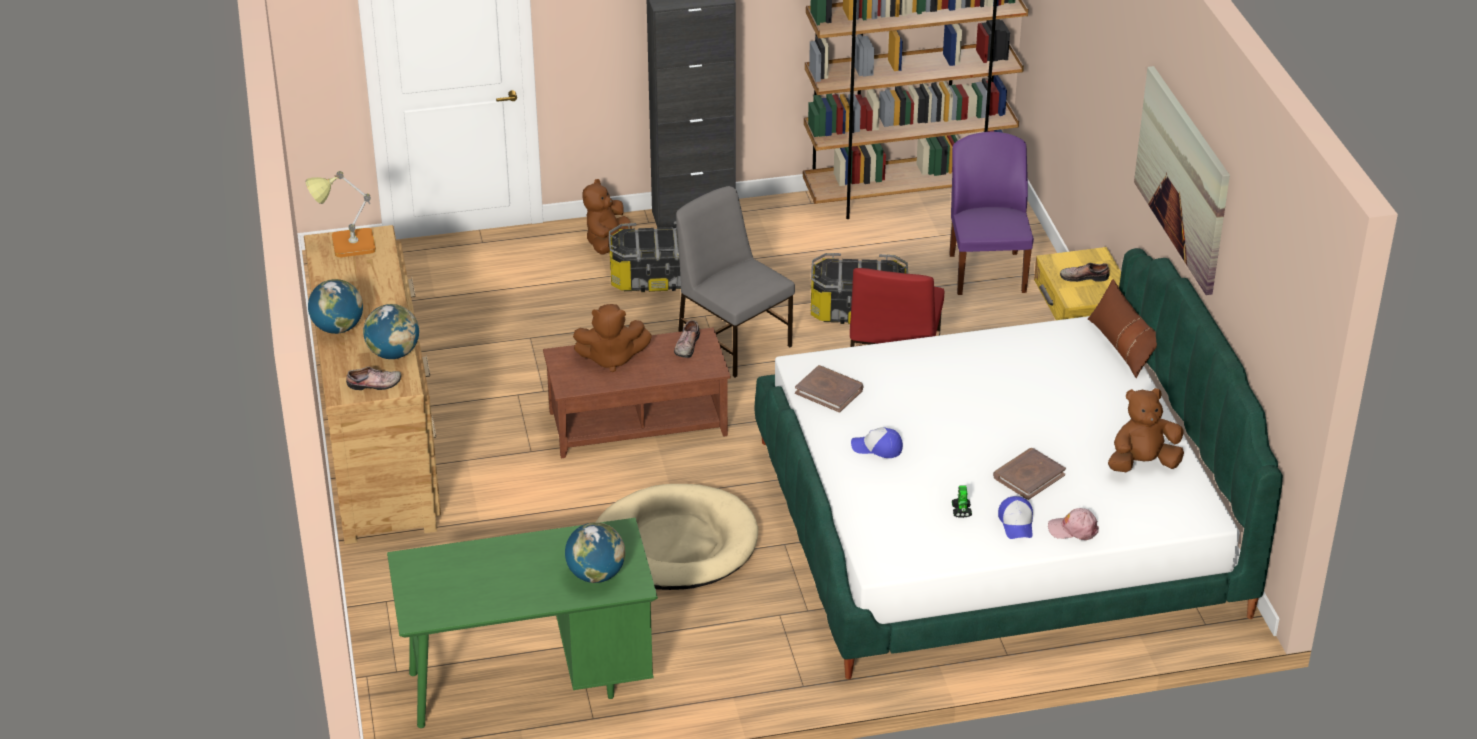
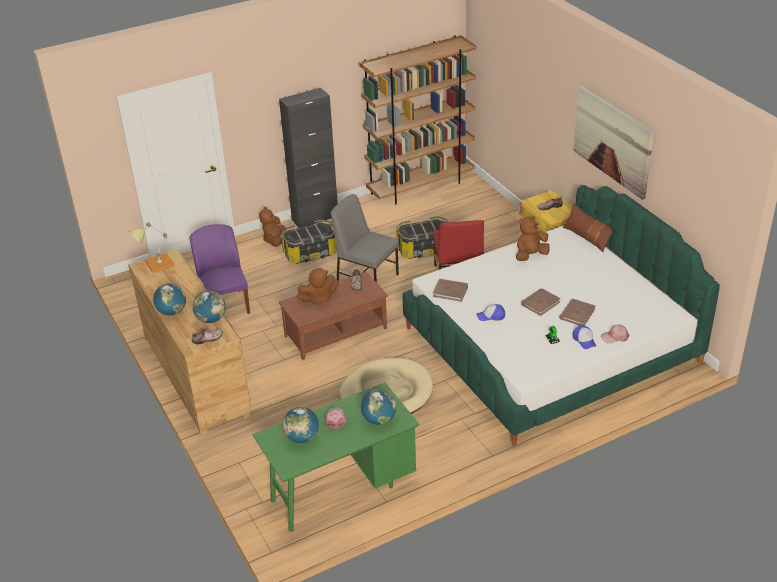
camera: 15 degrees left, 0 degrees up
purple chair [949,132,1034,295] -> purple chair moved to [189,224,250,314]
brown plush toy [1108,388,1184,472] -> brown plush toy moved to [516,215,550,261]
none -> globe [283,407,319,443]
none -> pink cap [325,407,347,429]
none -> brown book [521,288,560,316]

